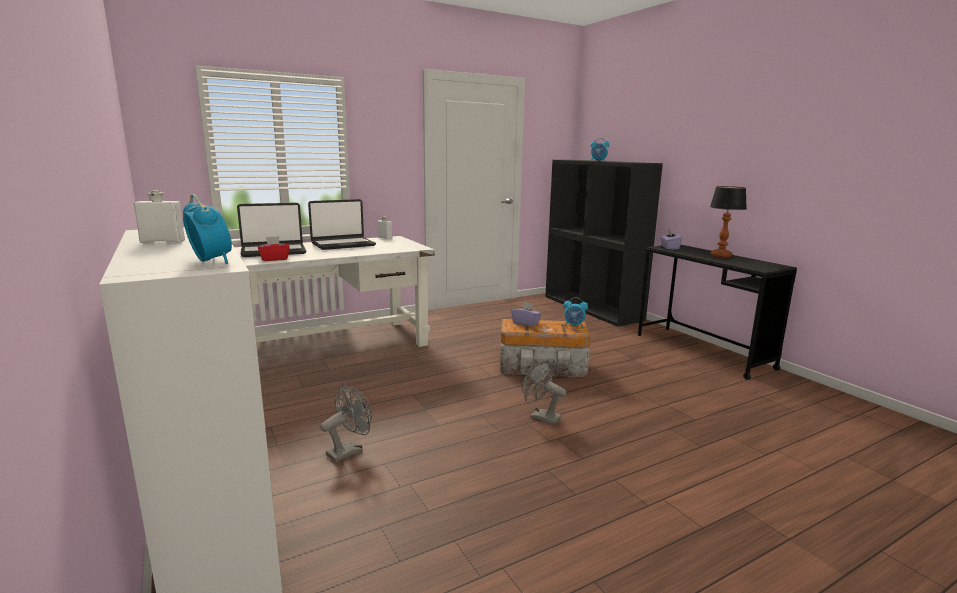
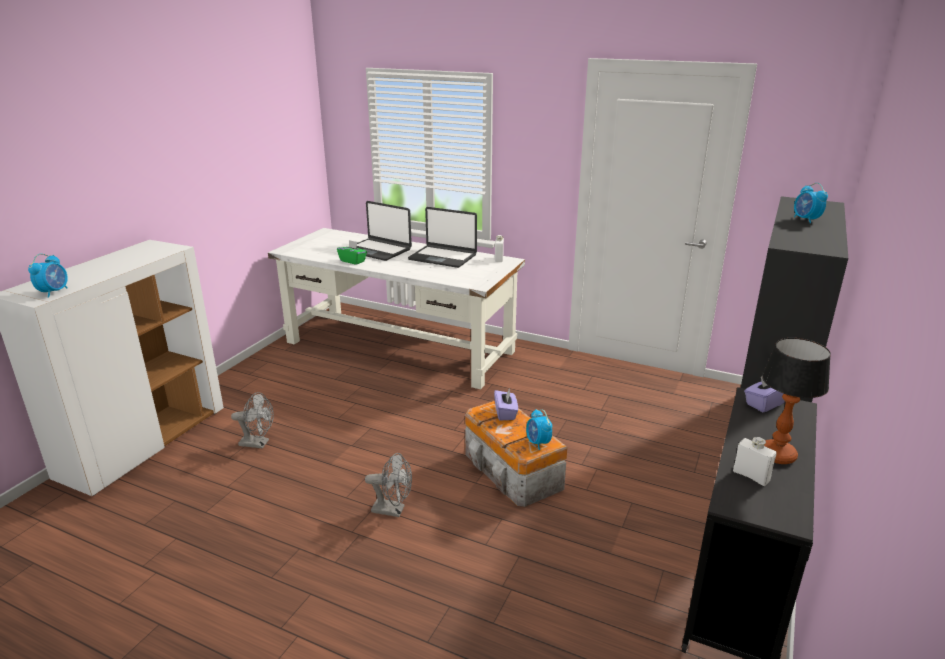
camera: 55 degrees right, 10 degrees up
white bottle [134,190,185,243] -> white bottle moved to [733,437,777,486]
red tissue box [258,236,290,261] -> green tissue box [337,240,367,265]
grey fan [522,359,567,425] -> grey fan turned 105 degrees clockwise [365,453,412,517]

